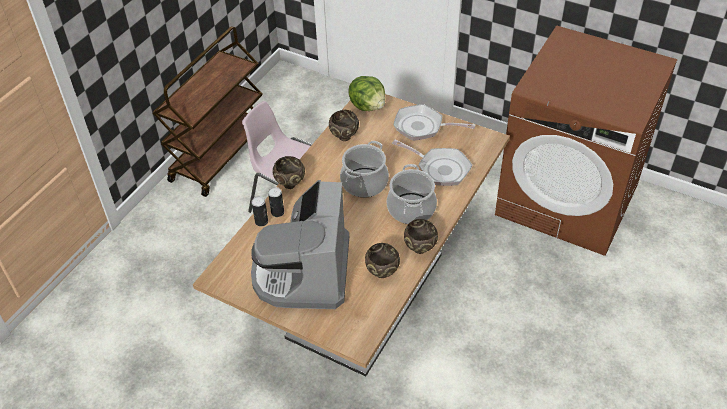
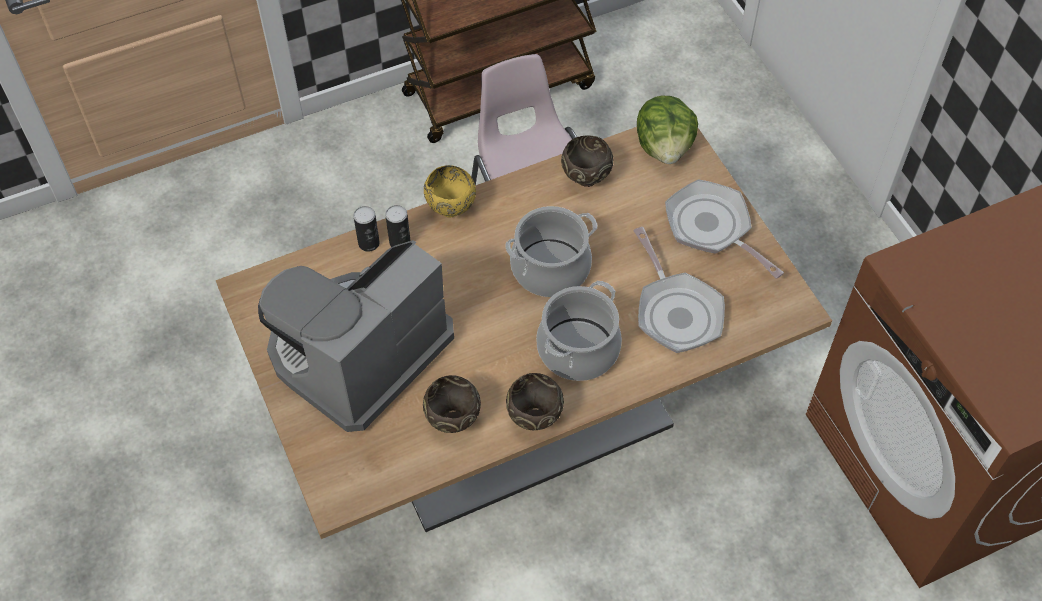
camera: 35 degrees right, 10 degrees up
brown bowl [272,156,305,189] -> yellow bowl [424,165,476,218]

